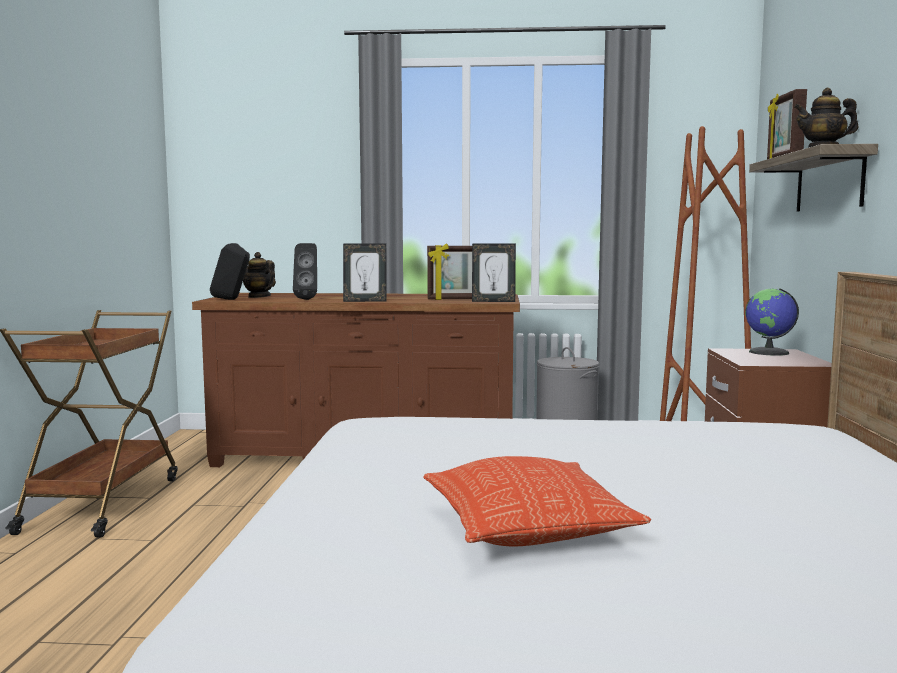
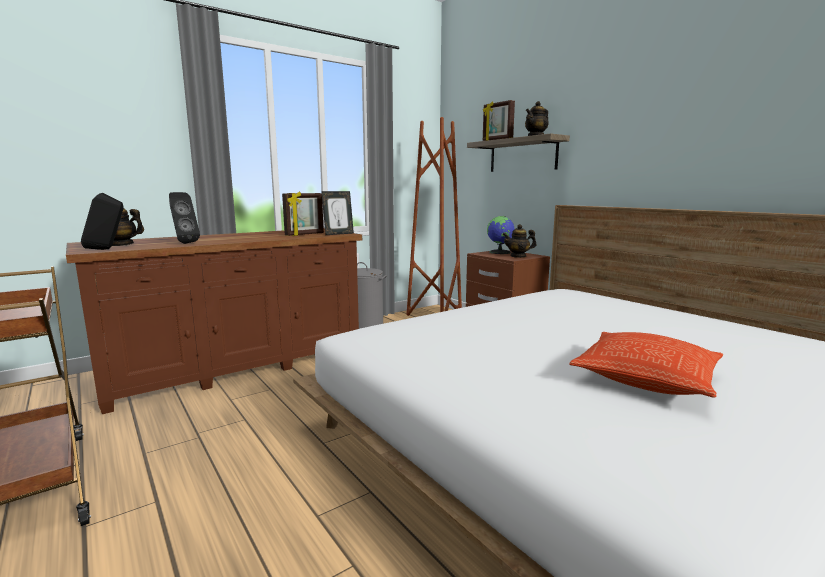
camera: 40 degrees left, 5 degrees up
picture frame [343,243,386,302] -> none
none -> teapot [502,224,536,258]

